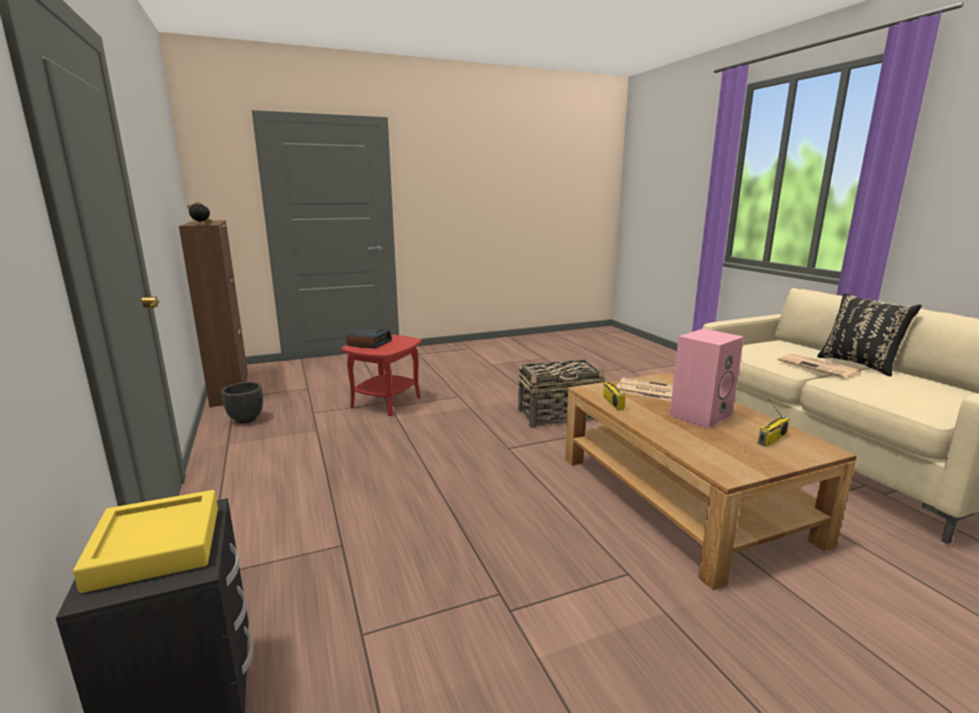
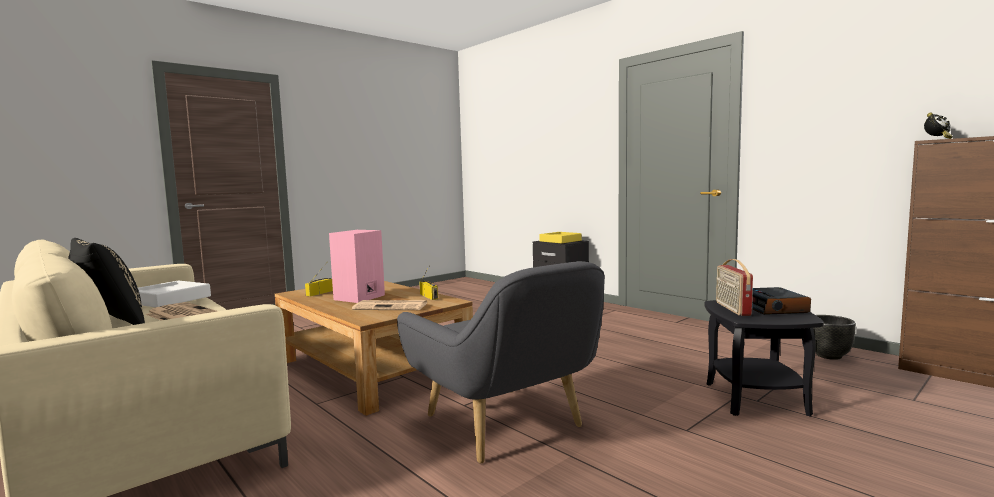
camera: 160 degrees right, 10 degrees down
red side table [341,334,421,416] -> black side table [704,300,824,417]
basket [518,360,606,428] -> grey armchair [397,261,605,463]
none -> white tray [138,280,211,308]
none -> radio [716,259,753,316]

